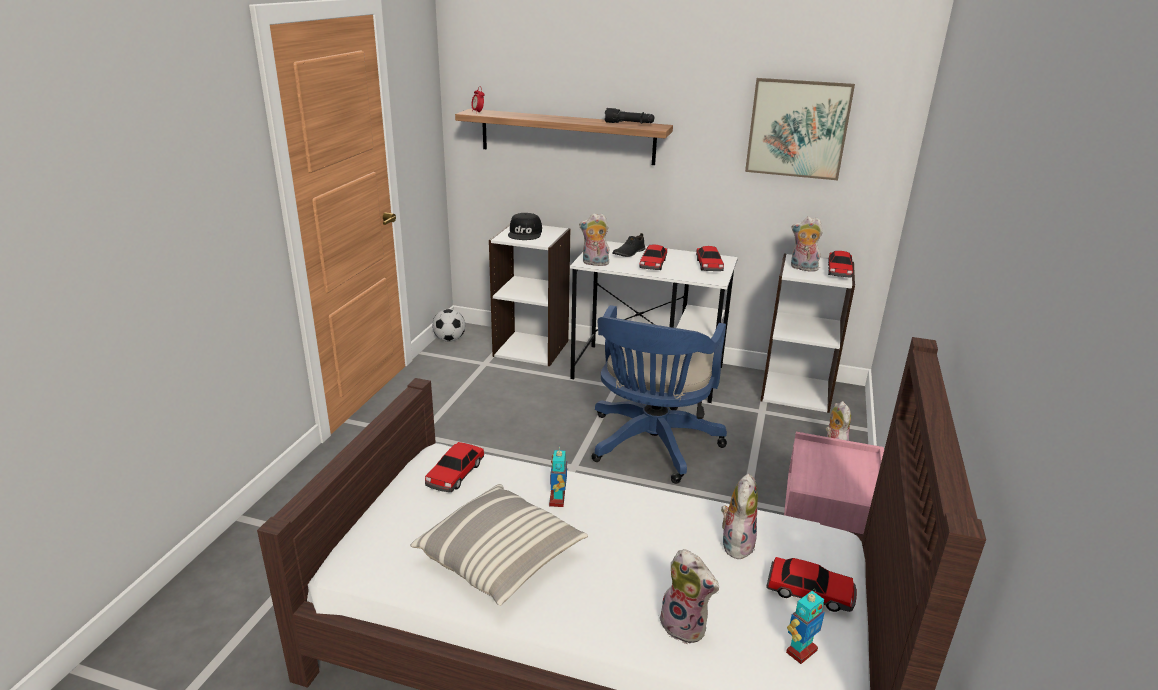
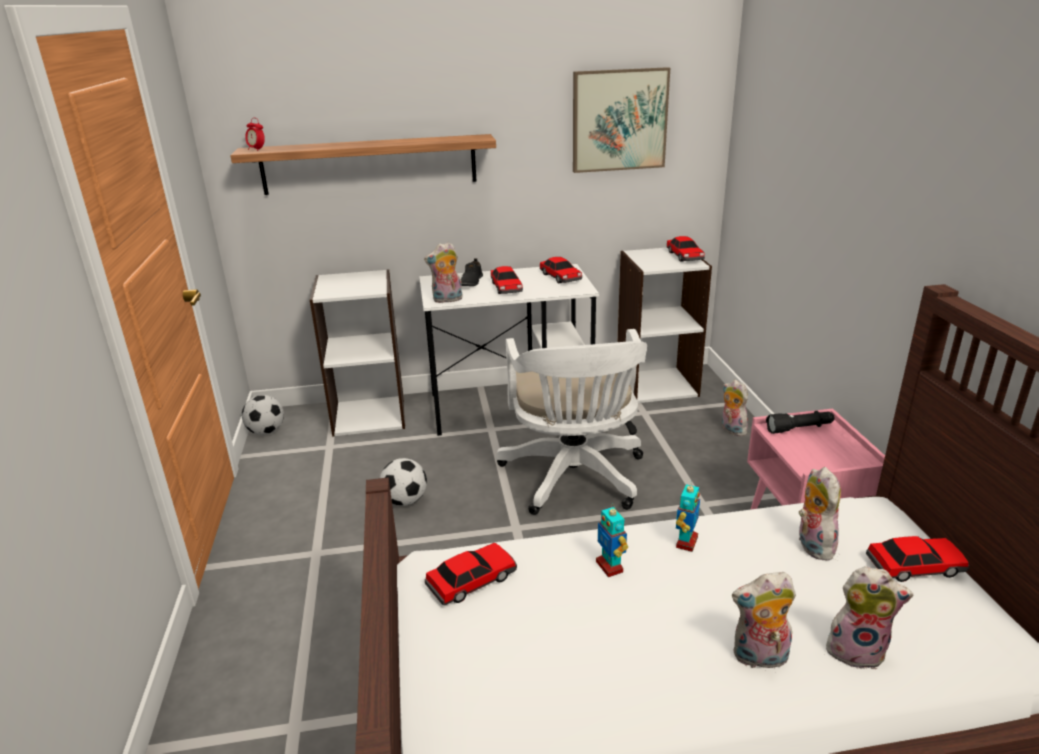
camera: 25 degrees left, 0 degrees up
pillow [411,484,588,606] -> none
toy car [425,442,484,492] -> toy car turned 120 degrees counterclockwise [425,542,517,605]
black cap [508,213,542,240] -> none
blue office chair [592,305,727,484] -> white office chair [496,329,647,515]
black flashlight [605,108,654,124] -> black flashlight moved to [766,411,835,434]
toy robot [786,589,825,664] -> toy robot moved to [676,480,700,552]
plush toy [791,217,823,272] -> plush toy moved to [732,572,796,668]
none -> football [380,458,427,506]

